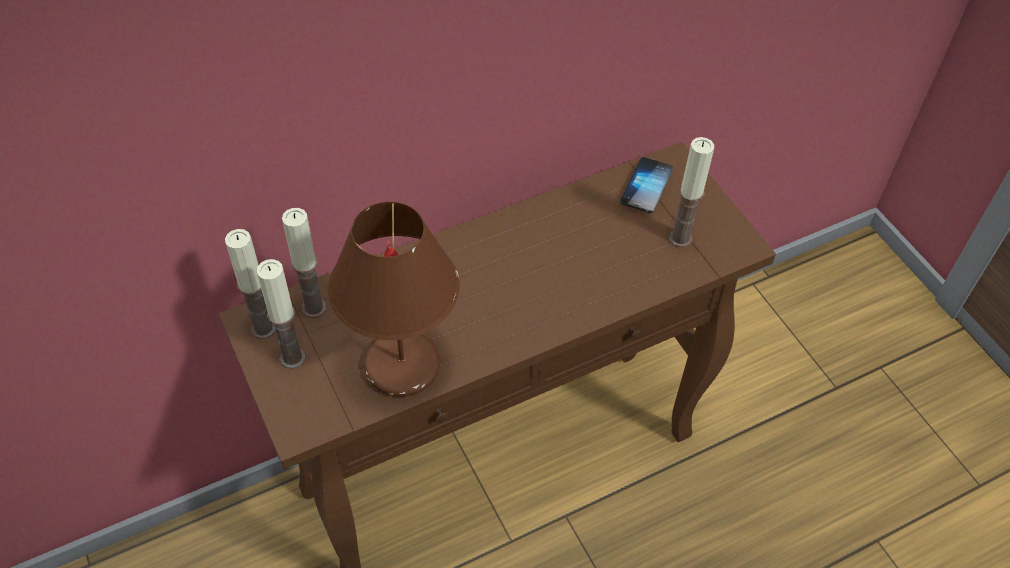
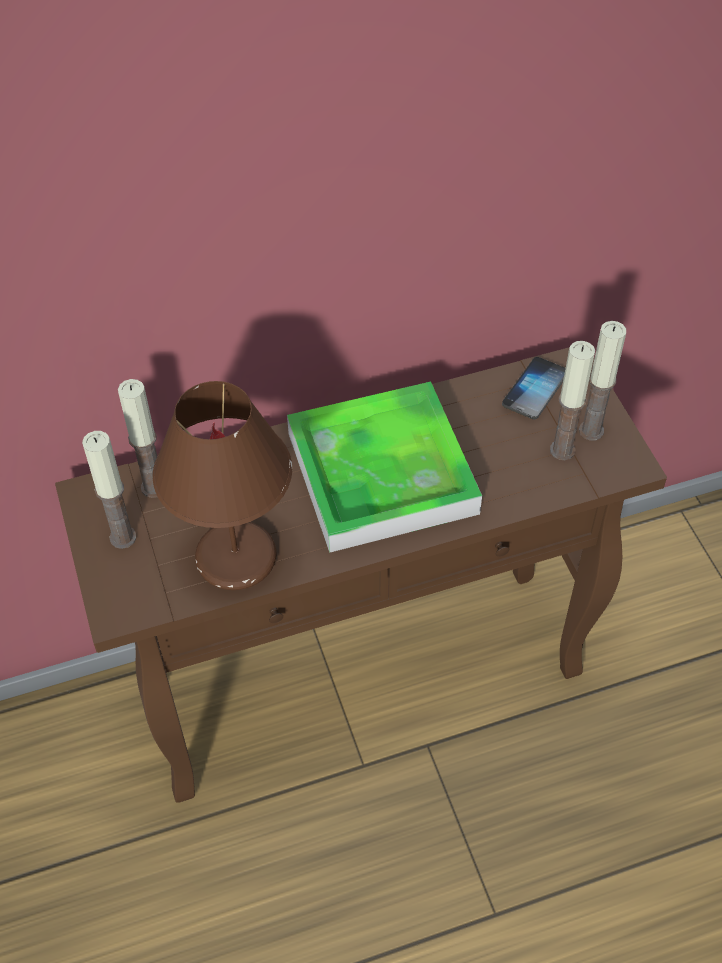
camera: 10 degrees right, 0 degrees up
candle [225,229,275,339] -> candle moved to [579,321,626,441]
none -> tray [287,382,482,553]

